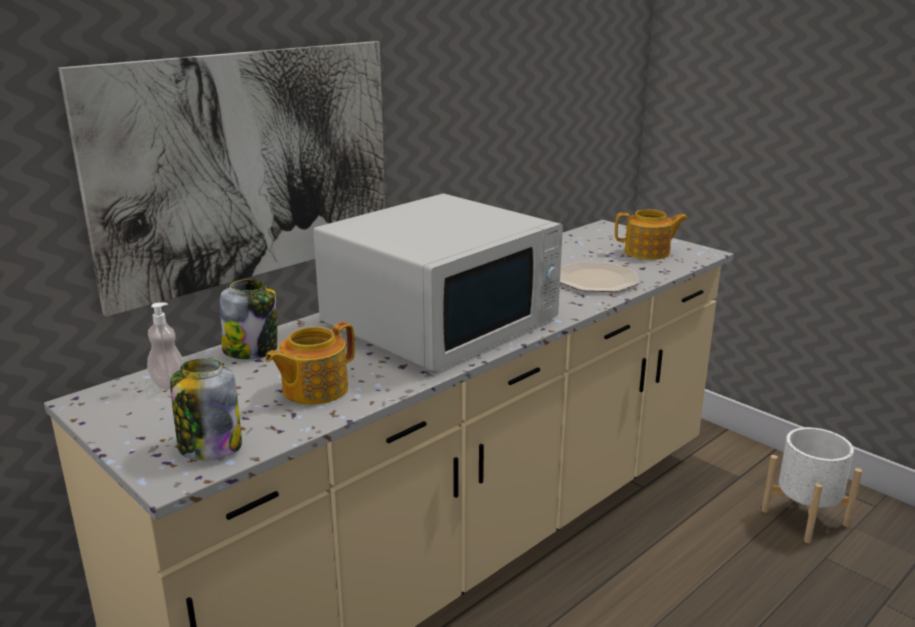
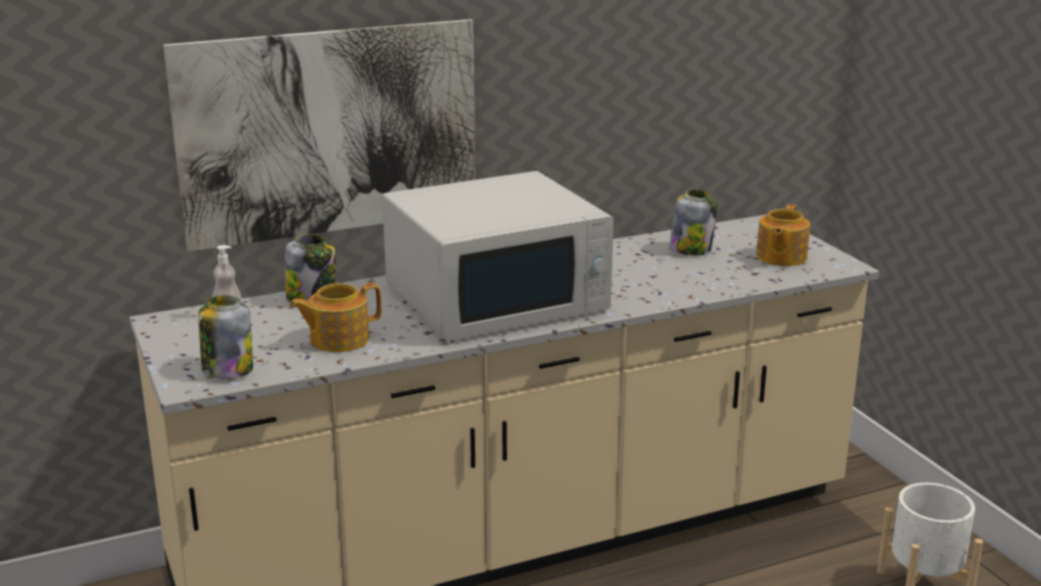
camera: 20 degrees right, 0 degrees up
plate [560,262,640,292] -> none
teapot [615,209,688,260] -> teapot turned 90 degrees clockwise [756,204,810,266]
none -> jar [669,190,718,255]

